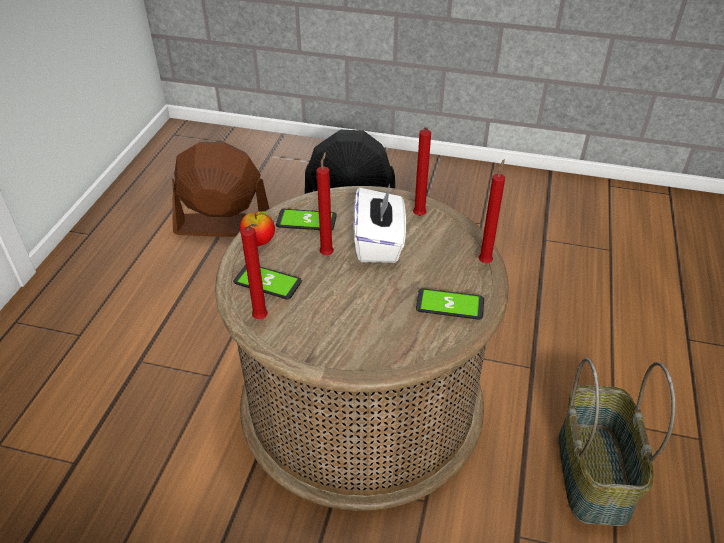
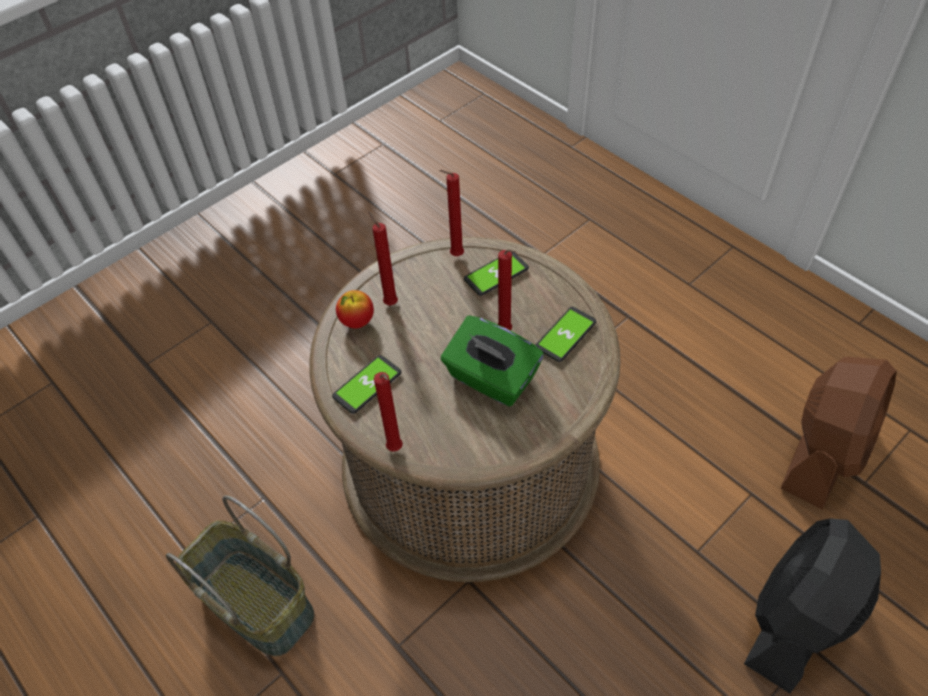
camera: 125 degrees right, 10 degrees up
apple [240,211,275,246] -> apple moved to [336,290,374,328]
white tissue box [354,187,406,263] -> green tissue box [441,315,544,406]
red candle [413,127,431,216] -> red candle moved to [368,211,398,305]

